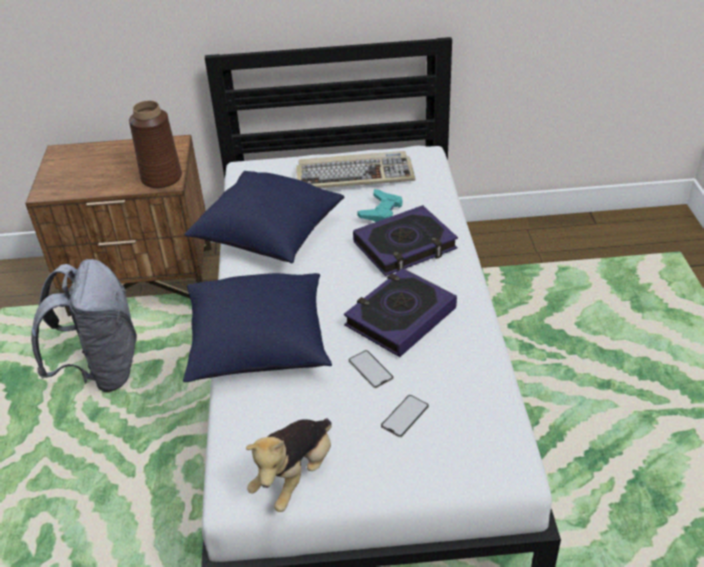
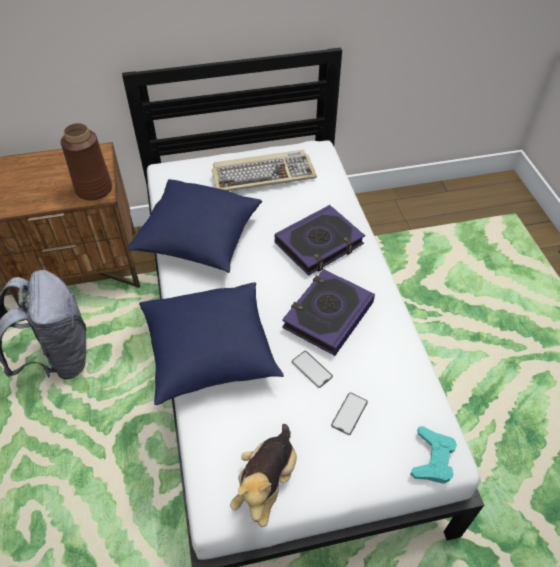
camera: 10 degrees left, 10 degrees up
turquoise game controller [357,189,402,222] -> turquoise game controller moved to [410,426,457,484]

